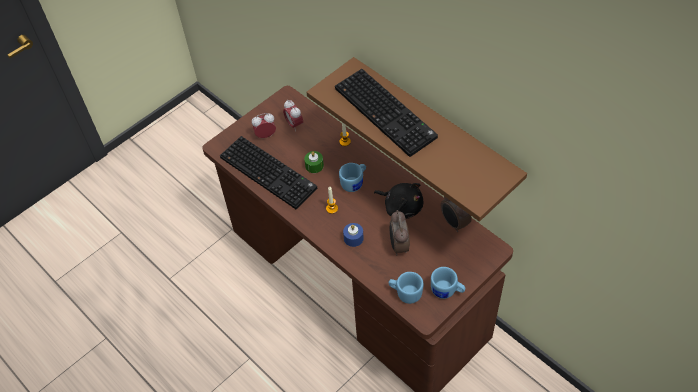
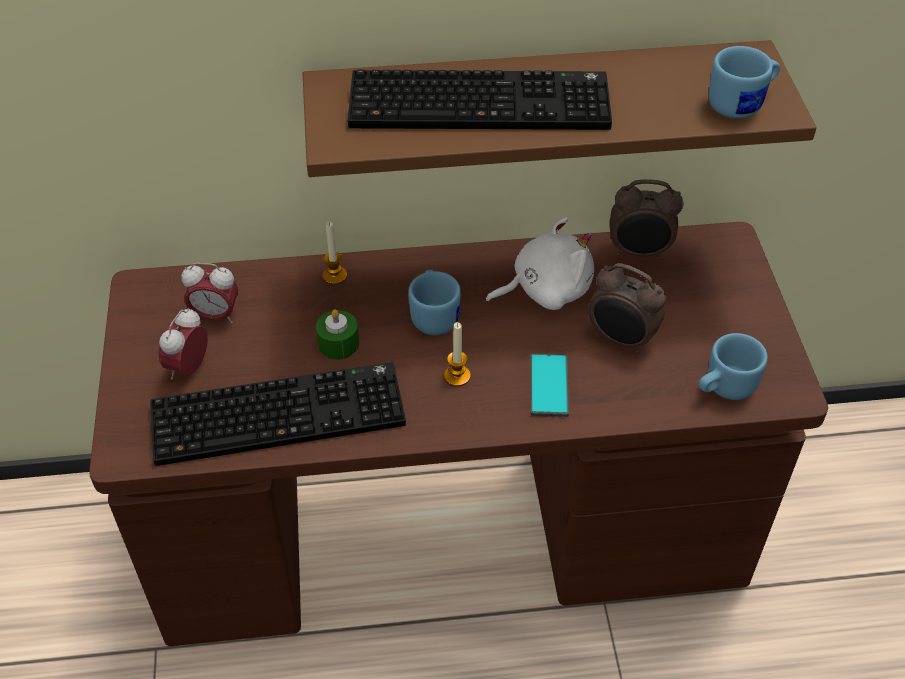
camera: 55 degrees left, 5 degrees down
blue candle [343,223,364,247] -> phone [530,354,569,417]
black plush toy [374,183,424,219] -> white plush toy [486,217,594,310]
blue mug [431,267,465,299] -> blue mug moved to [709,46,780,119]

